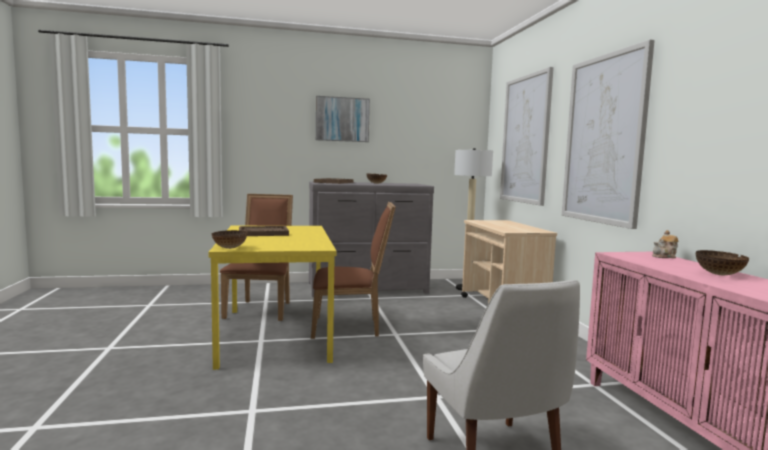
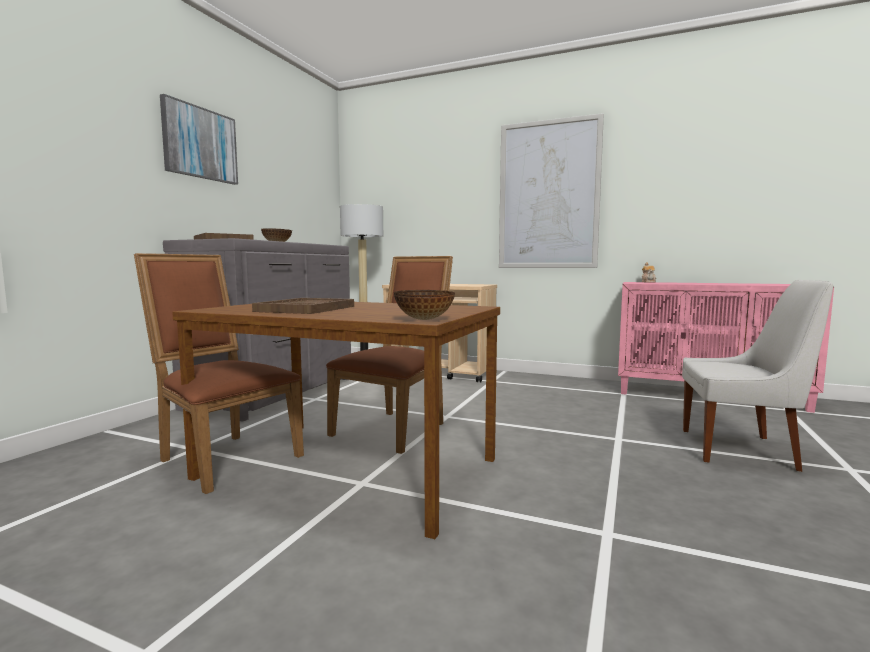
camera: 55 degrees left, 0 degrees up
yellow dining table [208,226,337,370] -> brown dining table [172,302,500,539]
picture [500,67,554,206] -> none
bowl [696,250,749,275] -> none

